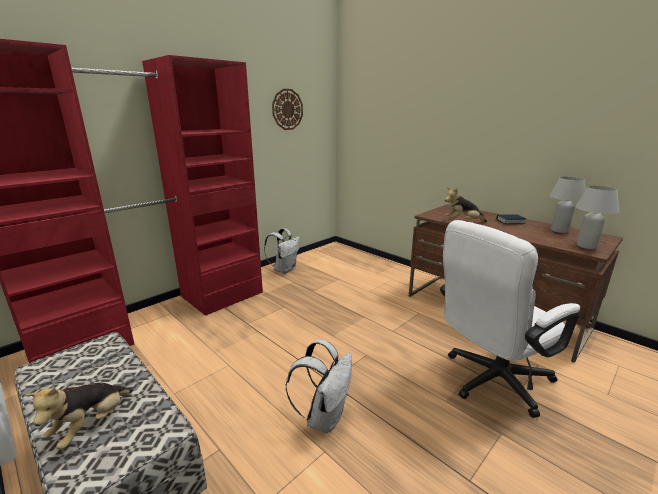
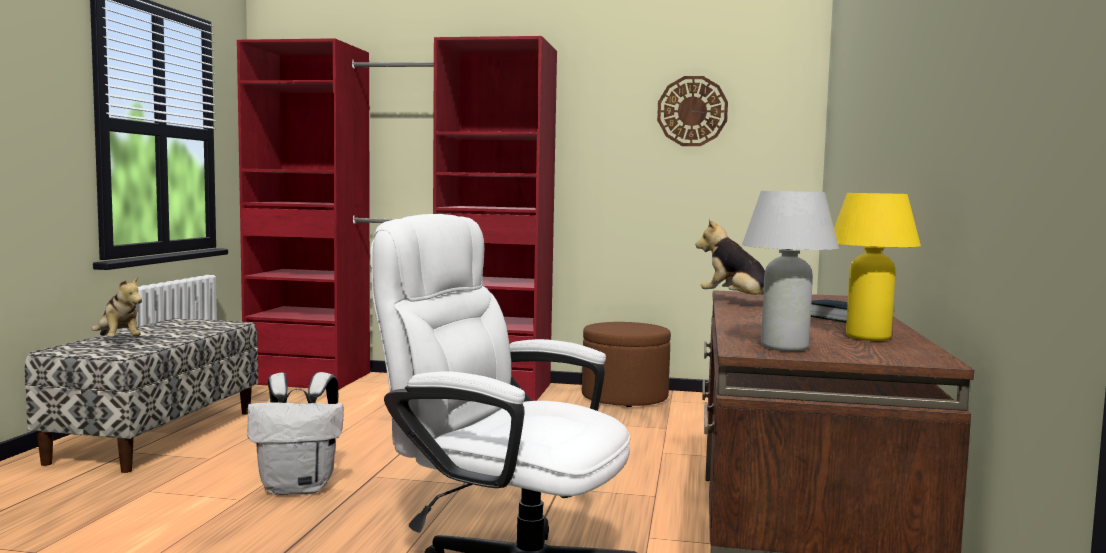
camera: 55 degrees right, 15 degrees down
plush toy [24,383,133,450] -> plush toy turned 120 degrees counterclockwise [91,276,142,337]
white backpack [264,228,300,274] -> brown ottoman [582,322,671,407]
white table lamp [549,177,586,233] -> yellow table lamp [834,193,921,341]

